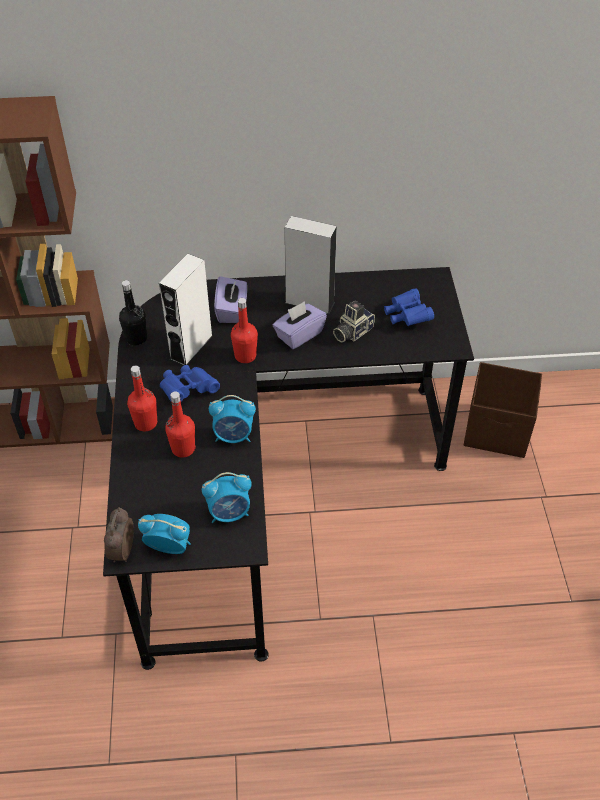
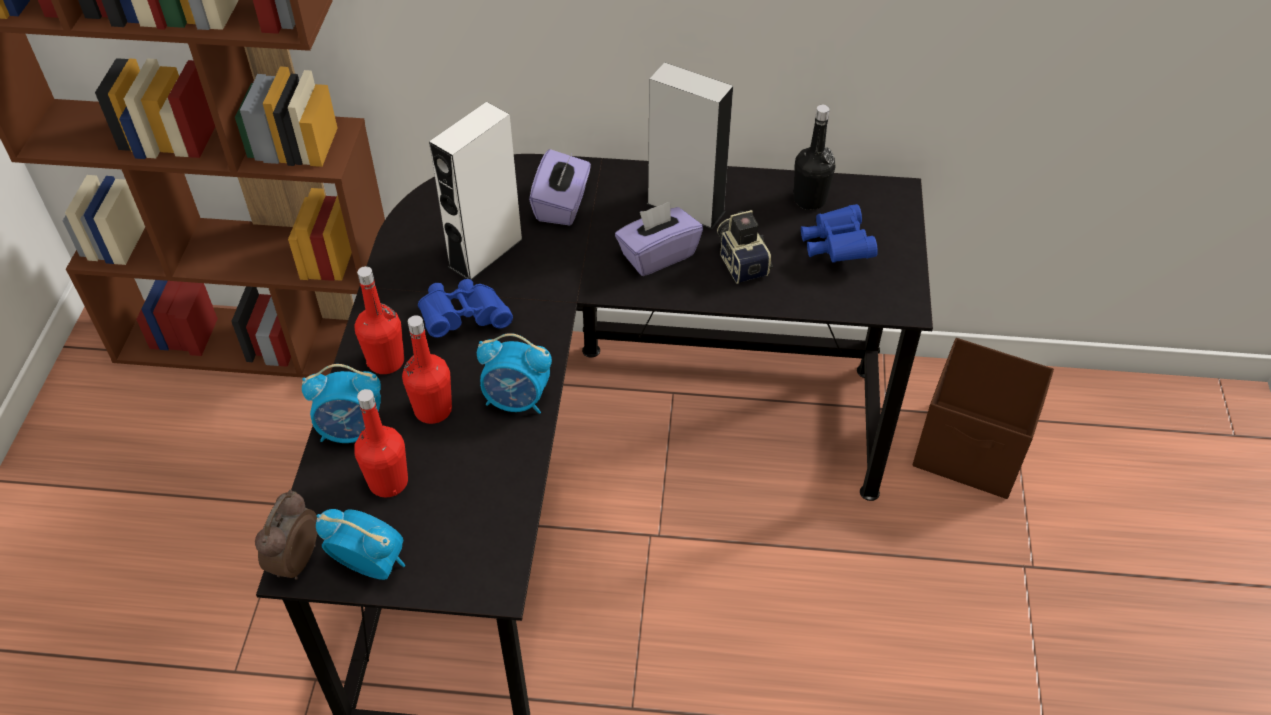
camera: 10 degrees right, 0 degrees up
black bottle [119,280,147,346] -> black bottle moved to [793,105,835,210]
alarm clock [202,472,252,523] -> alarm clock moved to [302,364,381,443]
red bottle [231,298,258,363] -> red bottle moved to [354,389,408,497]
camera [333,300,375,343] -> camera turned 105 degrees clockwise [717,210,773,284]

